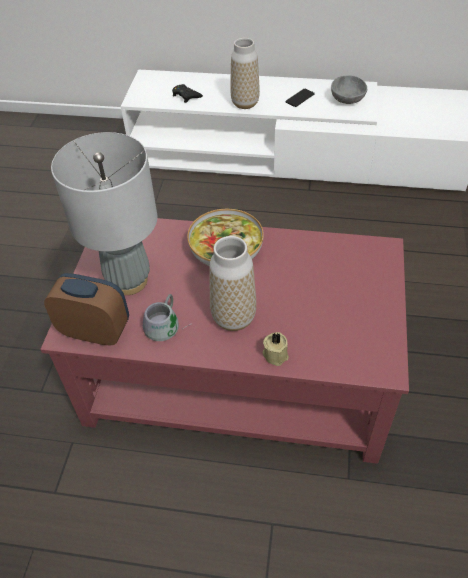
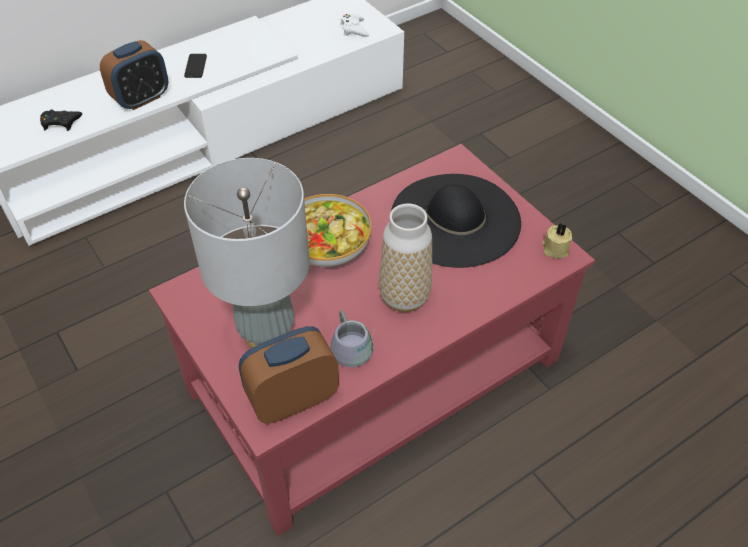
camera: 45 degrees left, 0 degrees up
vase [230,38,260,109] -> alarm clock [100,40,168,110]
beige candle [263,332,289,366] -> beige candle moved to [542,223,572,259]
grey bowl [331,75,367,104] -> none
none -> white game controller [340,14,369,37]
none -> black hat [391,174,521,268]

